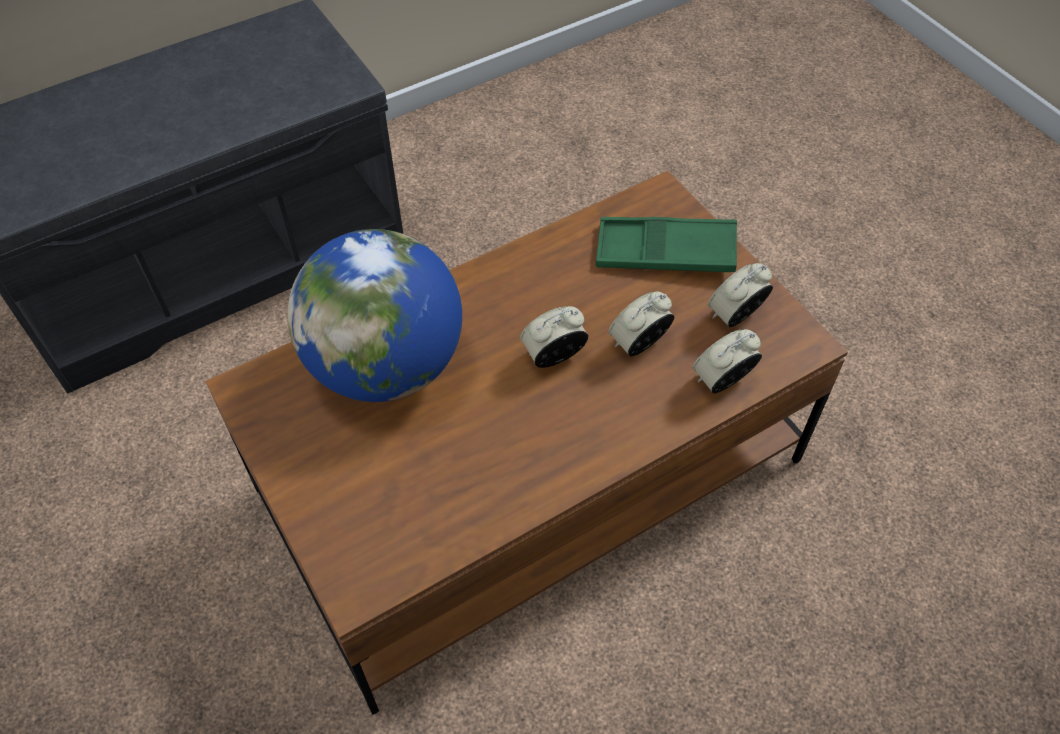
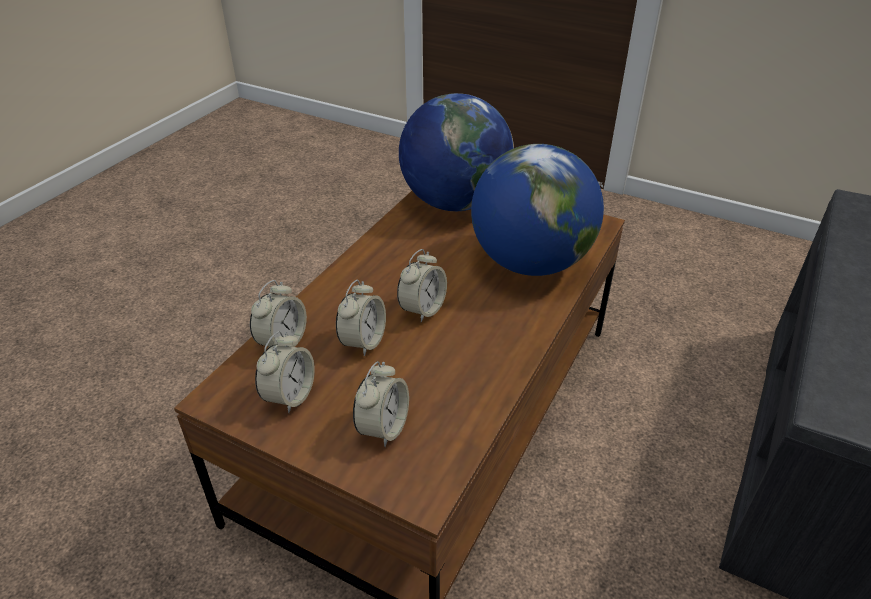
camera: 150 degrees right, 15 degrees down
green tray [596,217,737,272] -> alarm clock [353,361,409,447]
none -> globe [399,93,514,211]

